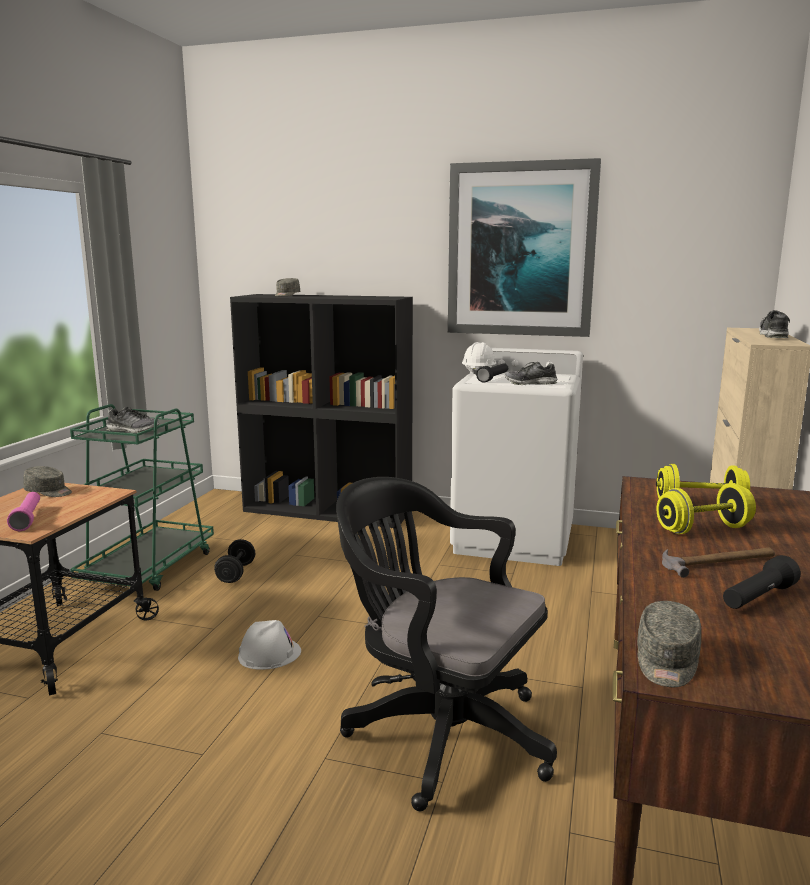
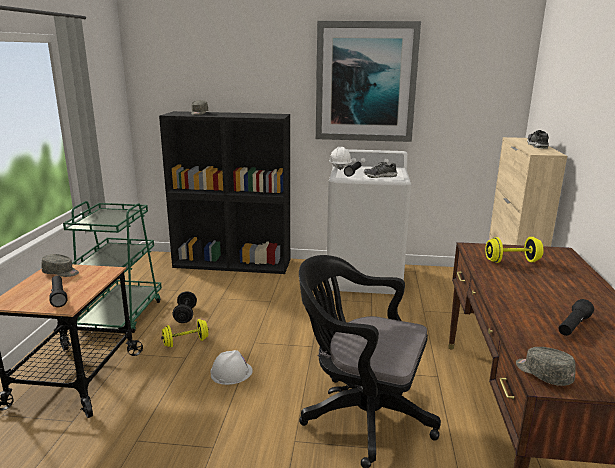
camera: 10 degrees left, 5 degrees up
pink flashlight [7,492,40,531] -> black flashlight [49,276,68,307]
shoe [106,407,160,433] -> none
grey cap [637,601,701,687] -> grey cap turned 135 degrees clockwise [516,347,575,386]
yellow dumbbell [656,483,756,534] -> yellow dumbbell moved to [161,319,209,348]
hammer [662,547,775,578] -> none

